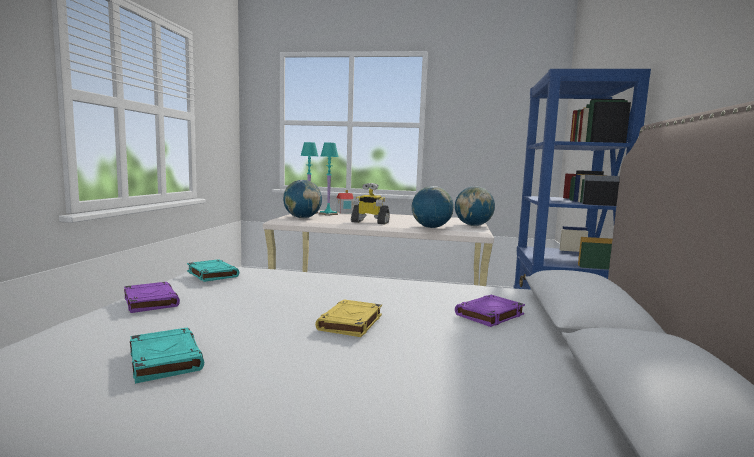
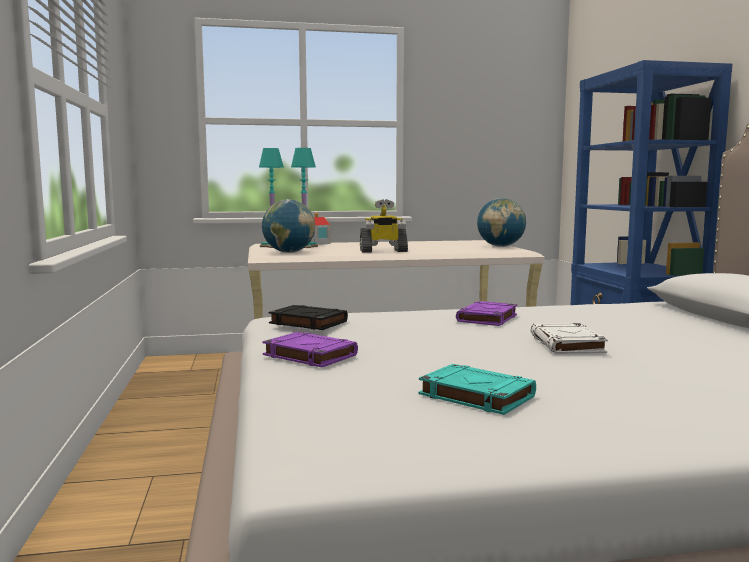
camera: 20 degrees left, 0 degrees up
turquoise book [187,259,239,282] -> black book [269,305,348,330]
yellow book [315,299,382,337] -> white book [531,323,608,354]
globe [412,186,454,228] -> none
purple book [455,295,525,327] -> purple book moved to [456,301,517,326]

